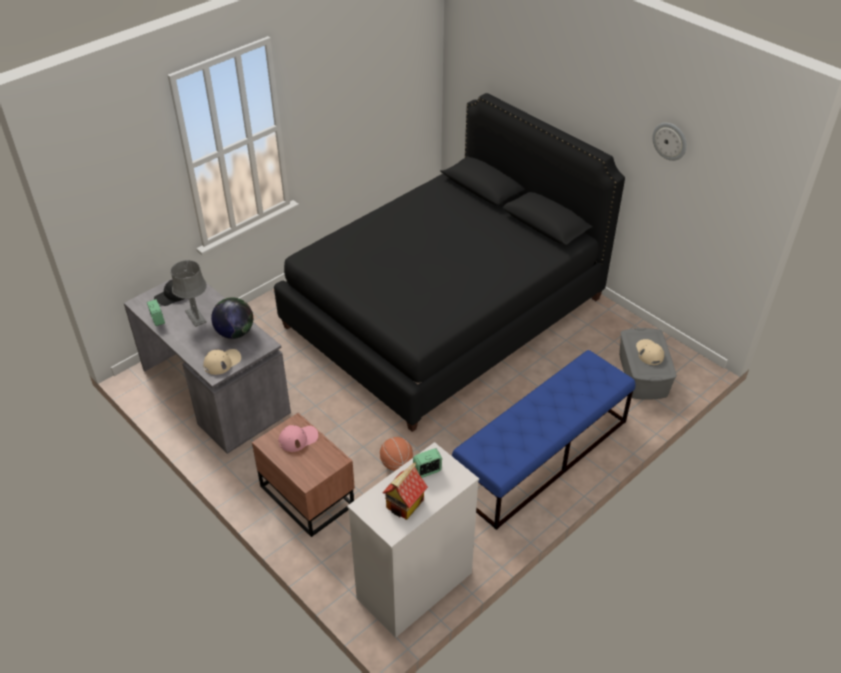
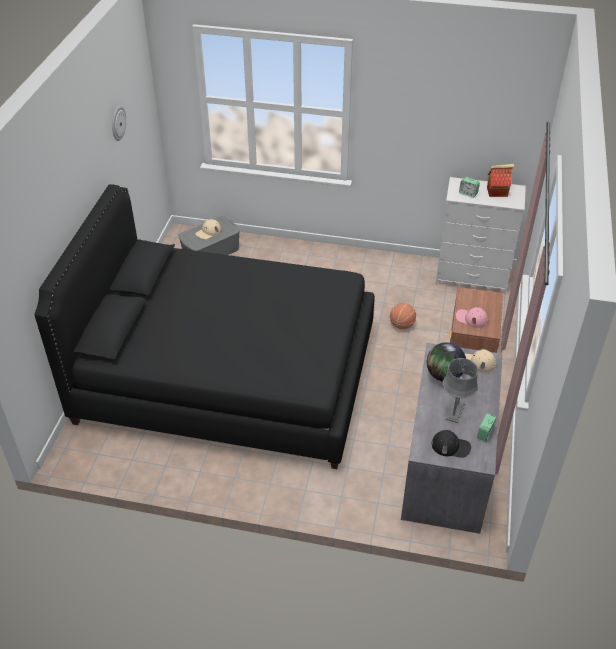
camera: 125 degrees left, 0 degrees up
blue bench [452,350,635,530] -> none

